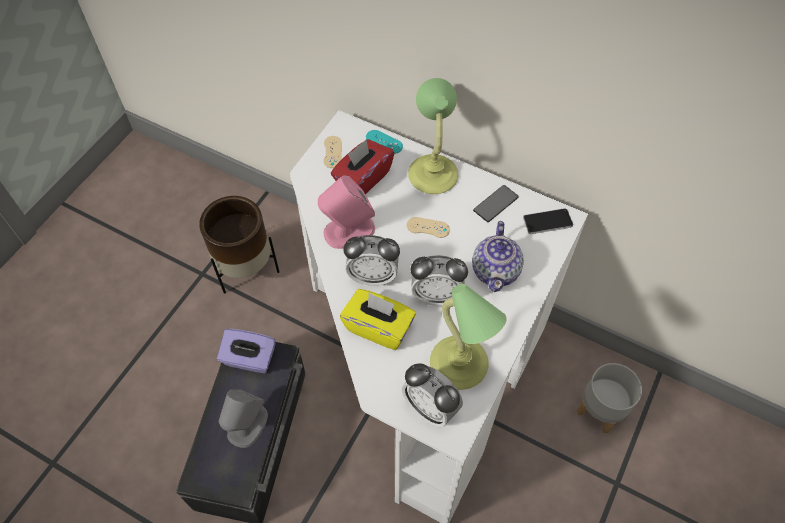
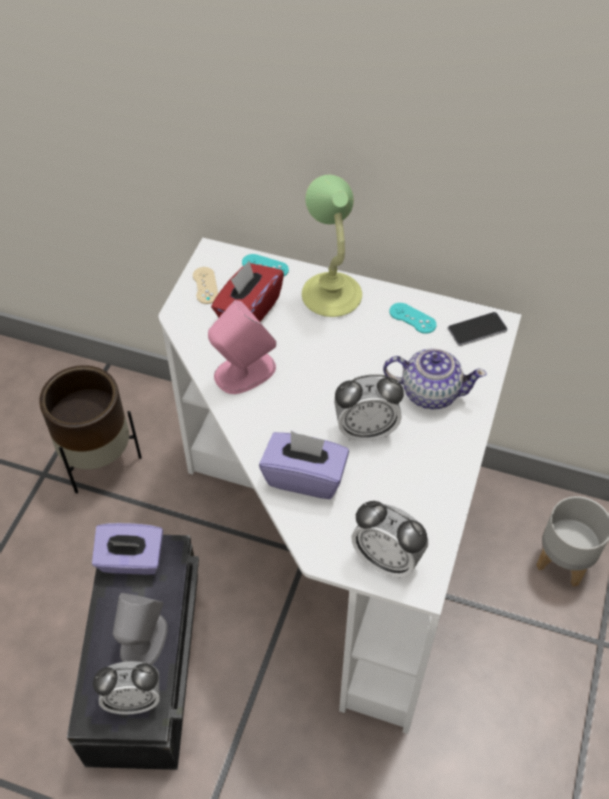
camera: 10 degrees left, 5 degrees down
yellow tissue box [340,289,416,350] -> purple tissue box [259,431,349,499]
alarm clock [343,235,400,286] -> alarm clock moved to [93,661,159,715]
beige game controller [407,217,450,238] -> none
table lamp [430,284,507,390] -> none
teapot [472,221,524,292] -> teapot turned 75 degrees counterclockwise [383,348,487,410]
phone [473,185,519,222] -> turquoise game controller [389,303,436,334]

